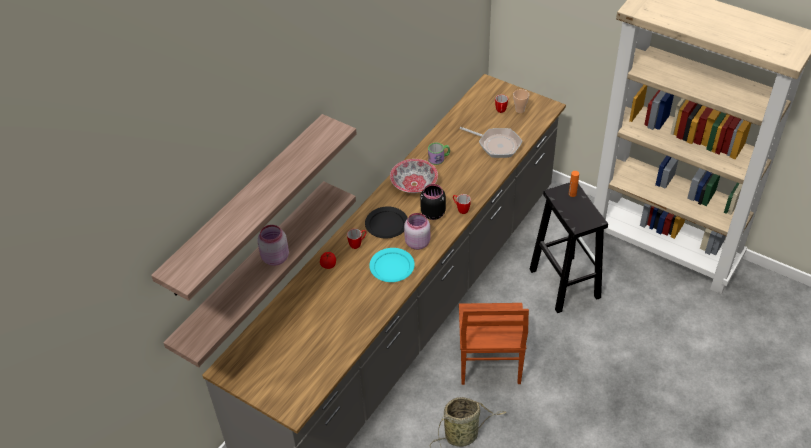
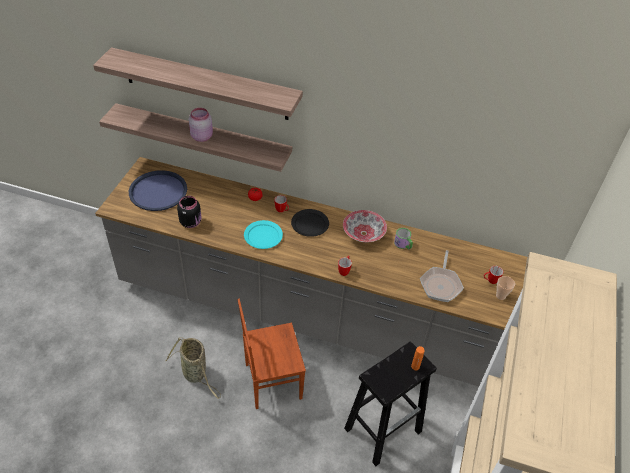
camera: 70 degrees right, 0 degrees up
pink jar [404,213,430,250] -> none
black jar [420,184,446,220] -> black jar moved to [177,196,201,228]
none -> blue tray [129,170,187,211]

